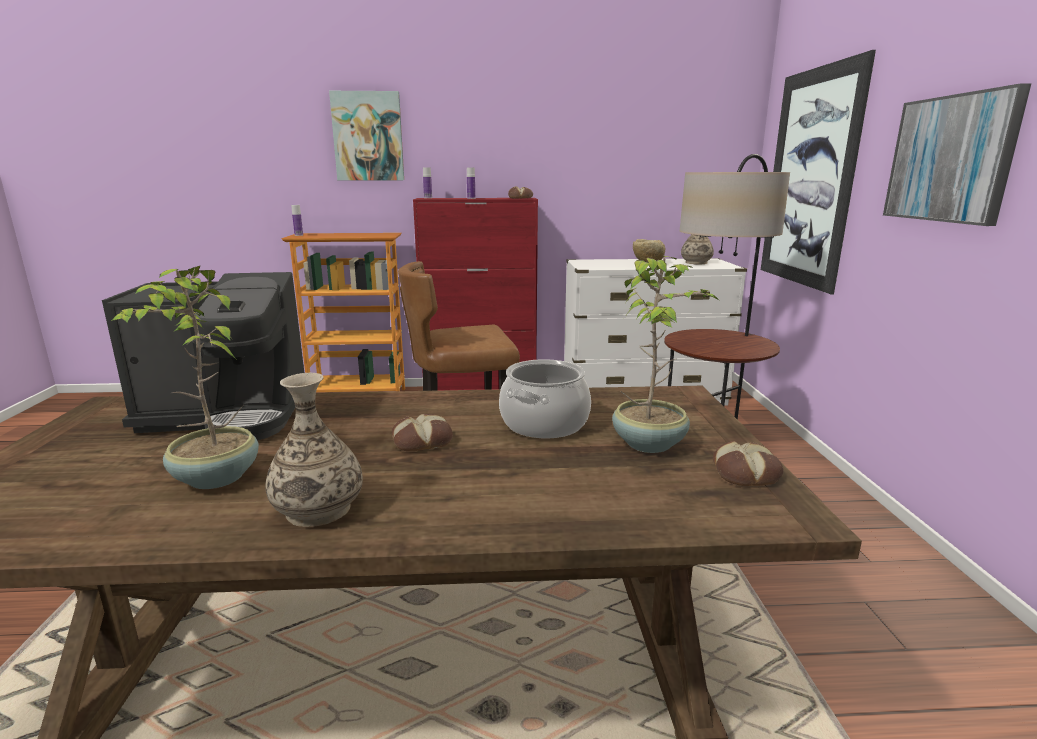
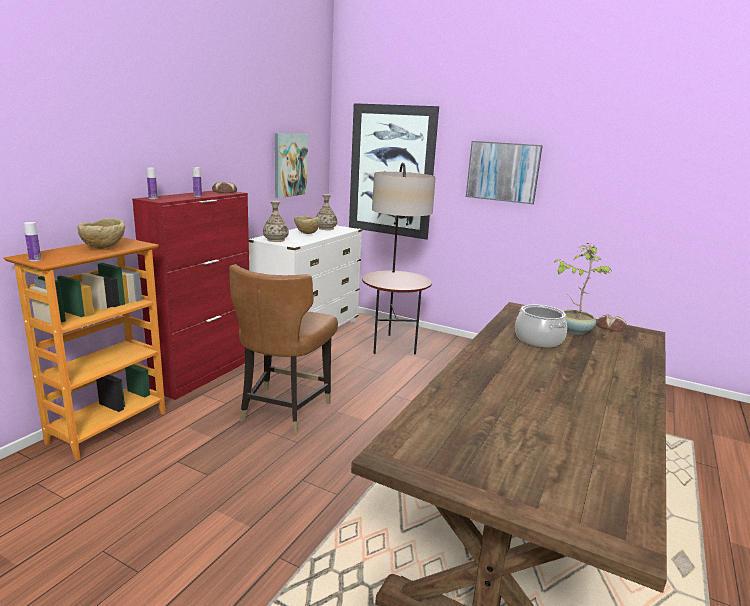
camera: 60 degrees left, 0 degrees up
coffee machine [102,272,304,441] -> none
potted plant [111,266,259,489] -> none
vase [265,373,363,527] -> vase moved to [263,201,289,242]
picture [329,91,404,180] -> picture moved to [275,133,308,198]
bread [392,414,453,451] -> none
none -> beige bowl [78,218,125,249]

